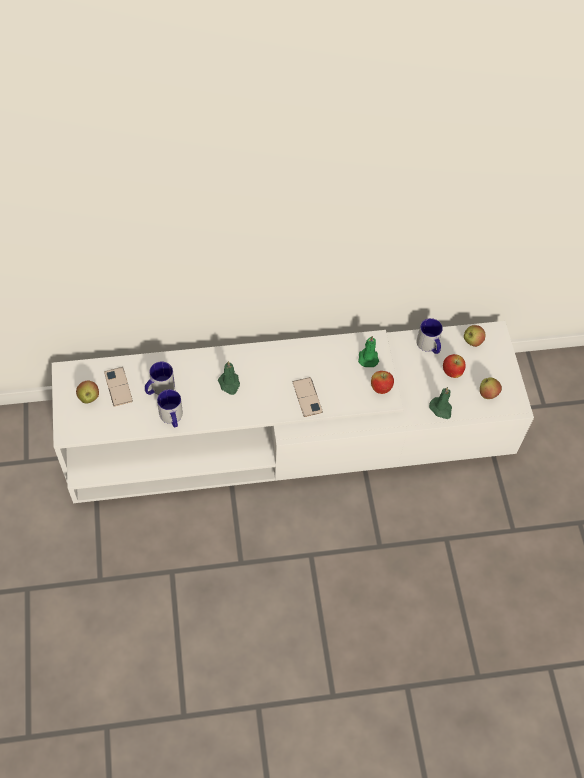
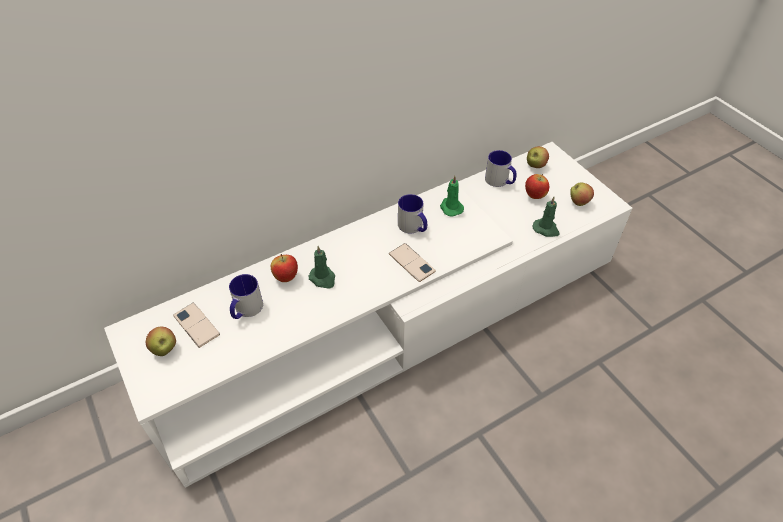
camera: 20 degrees left, 10 degrees down
mug [157,389,183,427] -> mug moved to [398,194,427,233]
apple [371,371,394,394] -> apple moved to [271,254,298,282]

